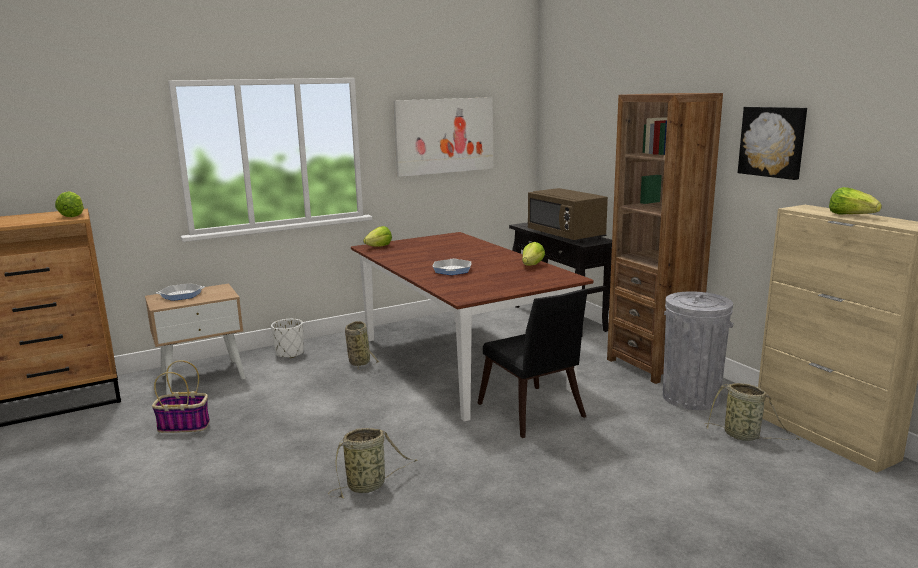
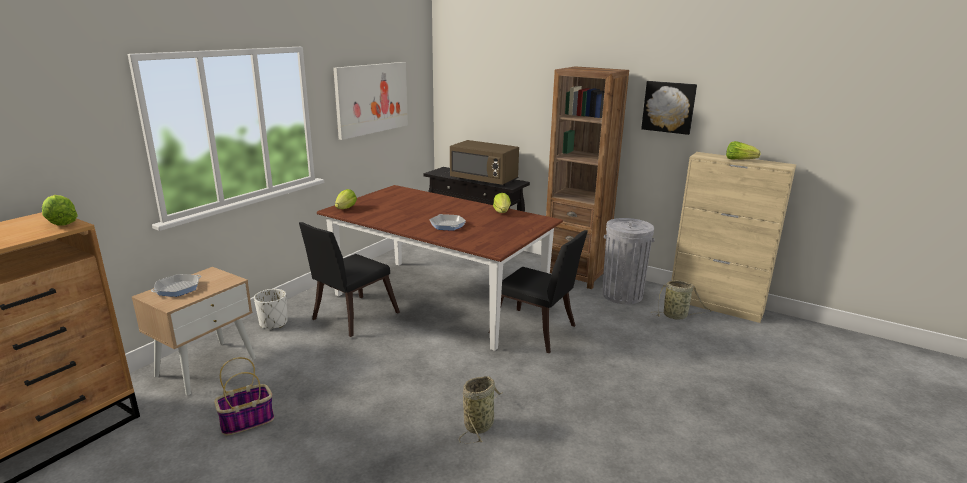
camera: 30 degrees left, 5 degrees up
basket [345,321,379,370] -> black chair [299,222,400,337]

